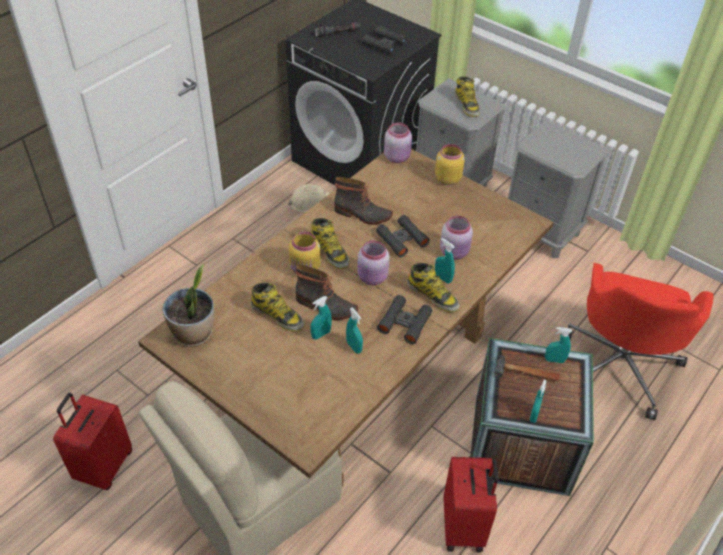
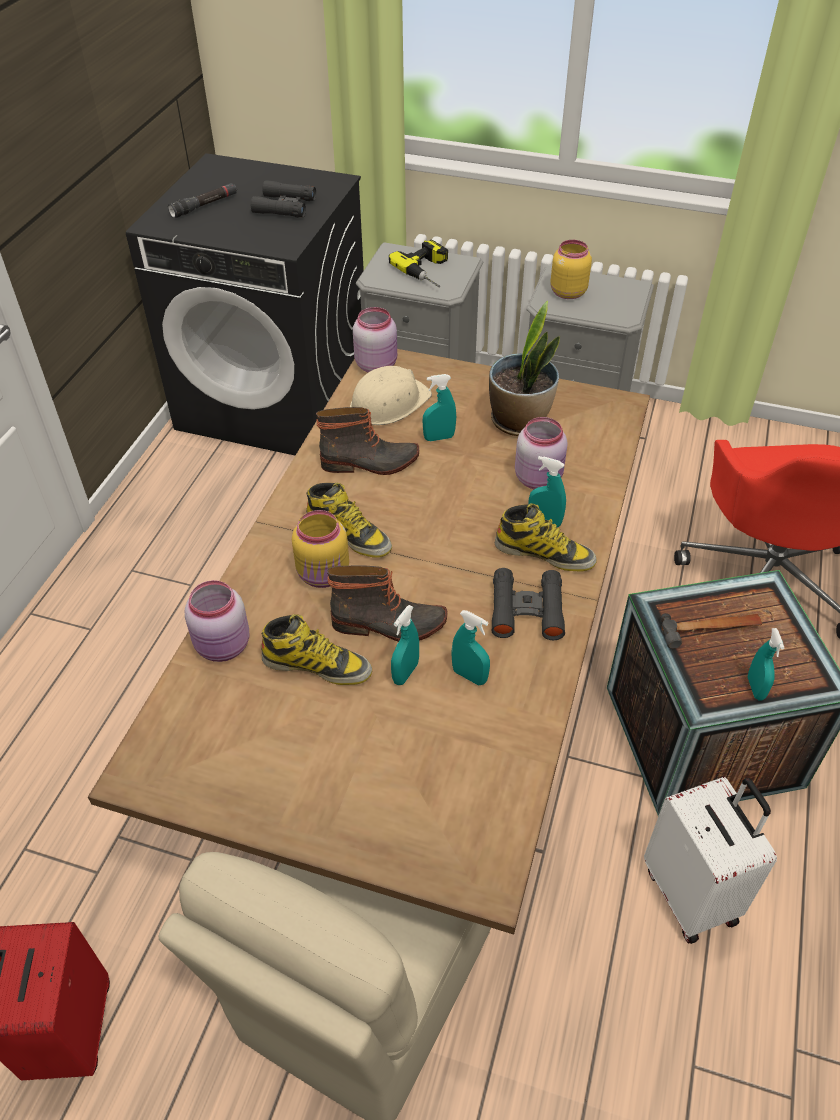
camera: 20 degrees left, 0 degrees up
potted plant [162,264,214,347] -> potted plant moved to [489,301,560,436]
beige hard hat [288,184,330,212] -> beige hard hat moved to [350,366,432,425]
pink jar [357,240,390,285] -> pink jar moved to [185,580,250,662]
black binoculars [376,215,430,257] -> none
yellow jar [435,144,465,185] -> yellow jar moved to [550,240,592,299]
red suitcase [444,457,498,553] -> white suitcase [644,777,777,944]
boot [455,76,480,117] -> power drill [389,240,448,288]
turquoise spray bottle [545,327,572,363] -> turquoise spray bottle moved to [422,374,456,441]

